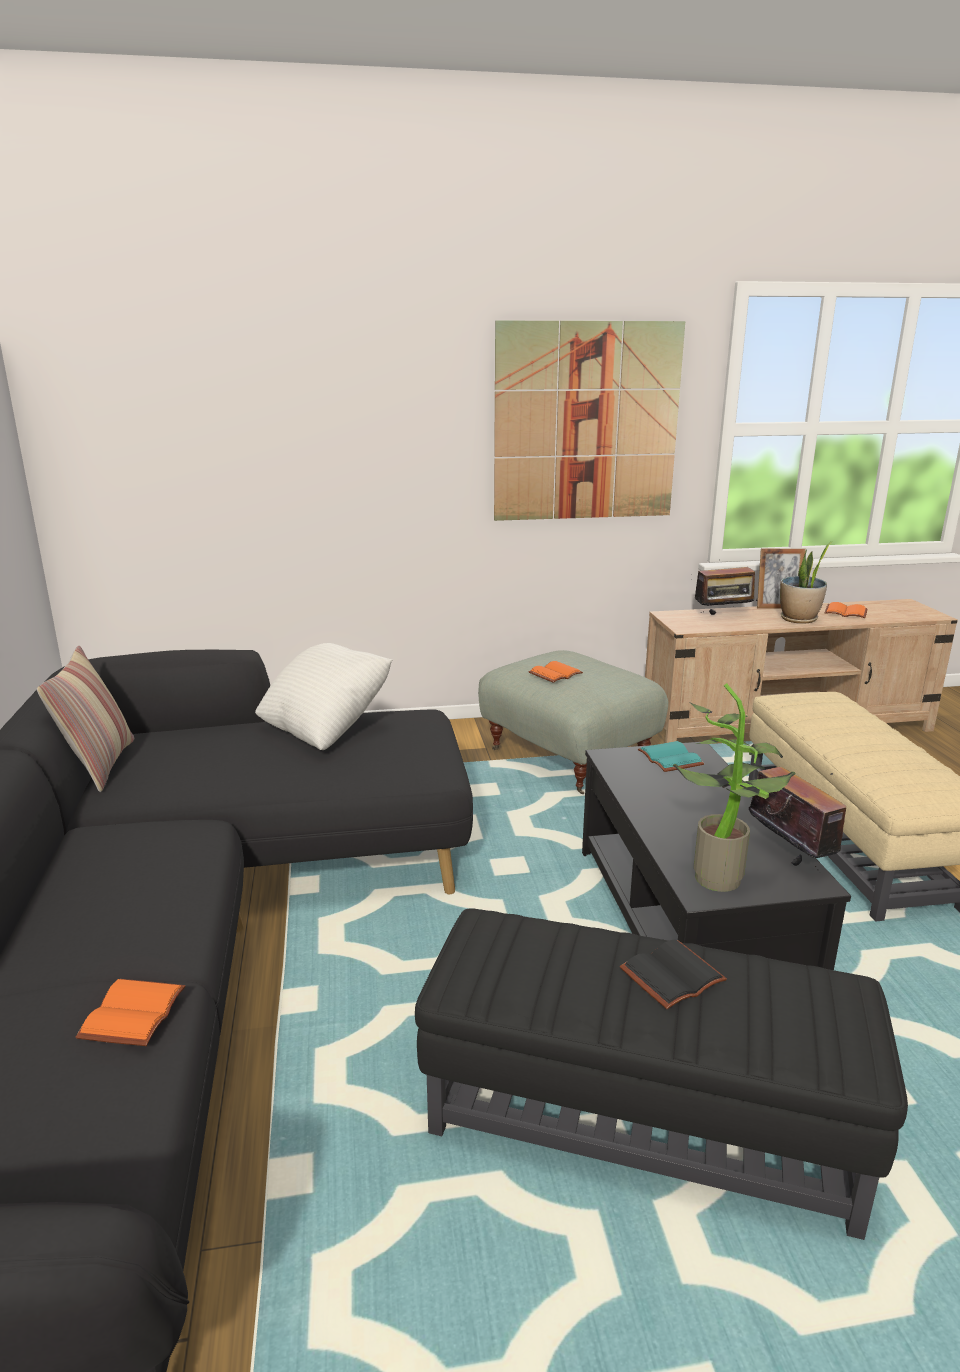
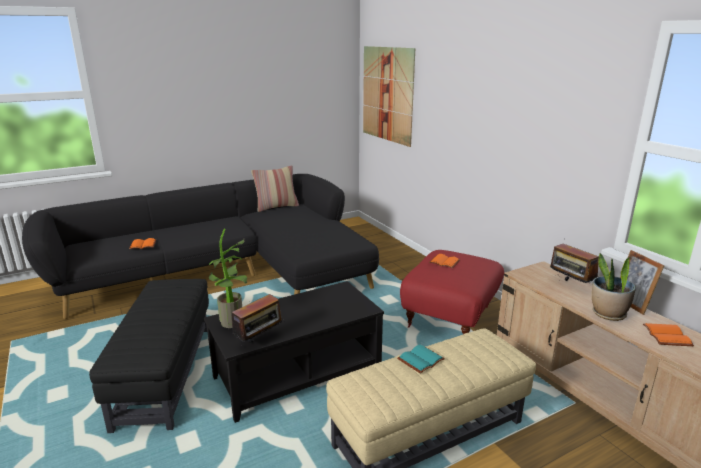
camera: 70 degrees right, 0 degrees up
white pillow [255,643,392,750] -> none
grey ottoman [478,650,668,794] -> red ottoman [400,250,504,334]
picture [494,321,685,521] -> picture moved to [363,46,415,147]
black book [620,939,727,1009] -> none
turquoise book [638,741,704,772] -> turquoise book moved to [397,344,445,374]

